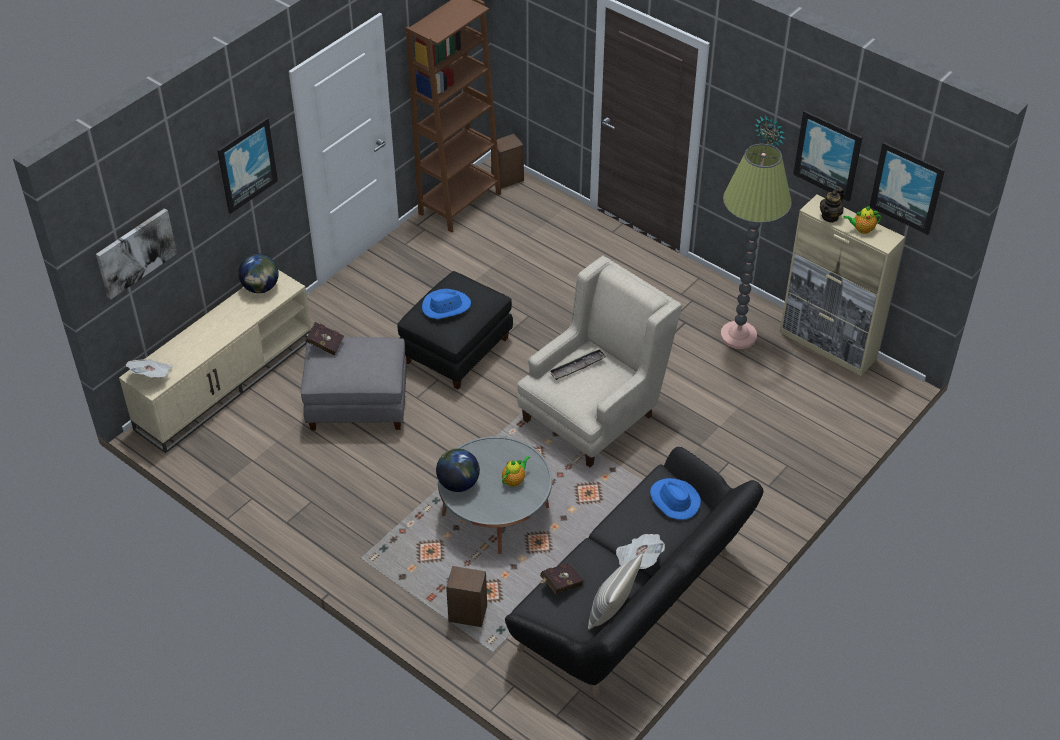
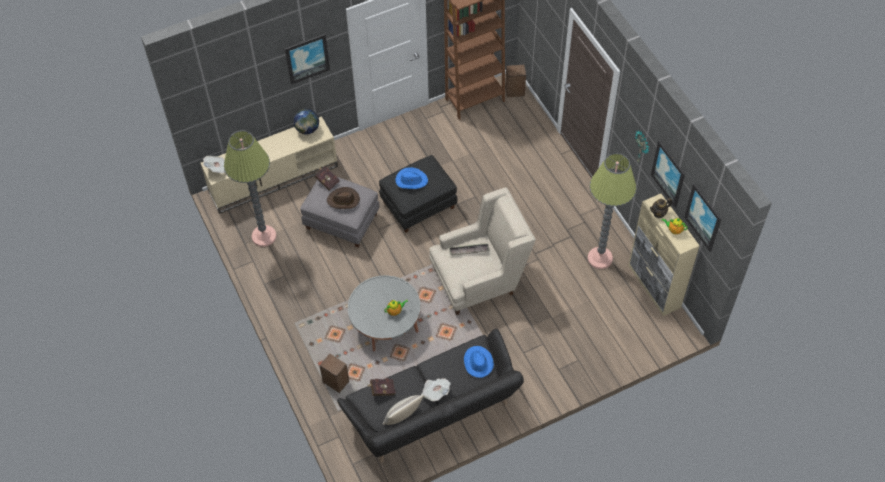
camera: 25 degrees right, 10 degrees up
picture [96,208,177,299] -> none
globe [436,448,480,492] -> none
none -> floor lamp [224,130,277,247]
none -> brown hat [327,187,360,209]

